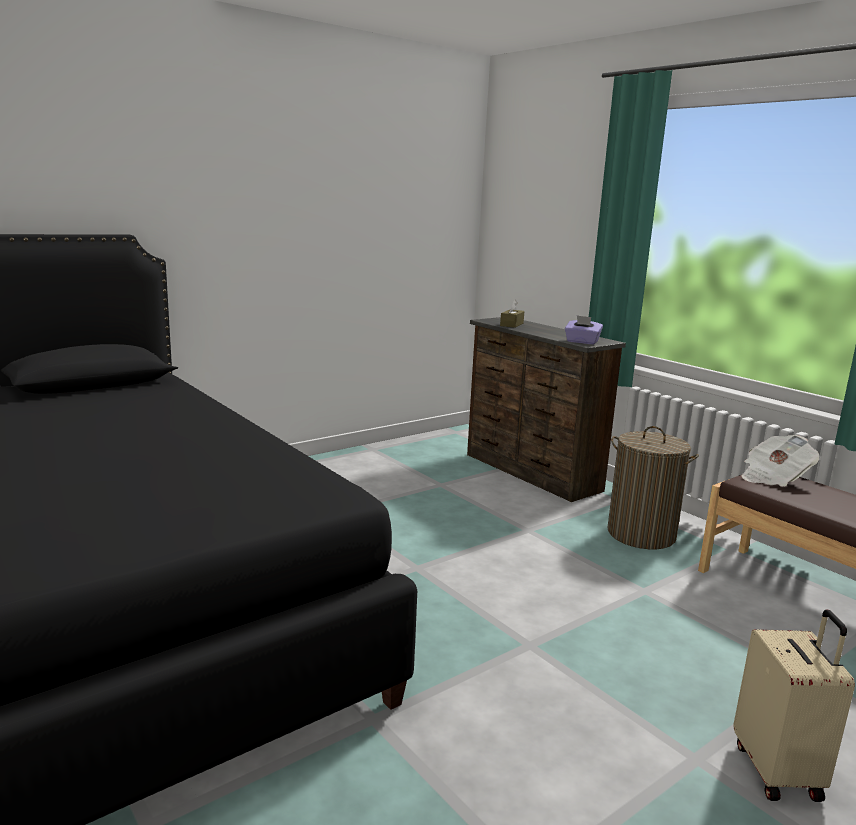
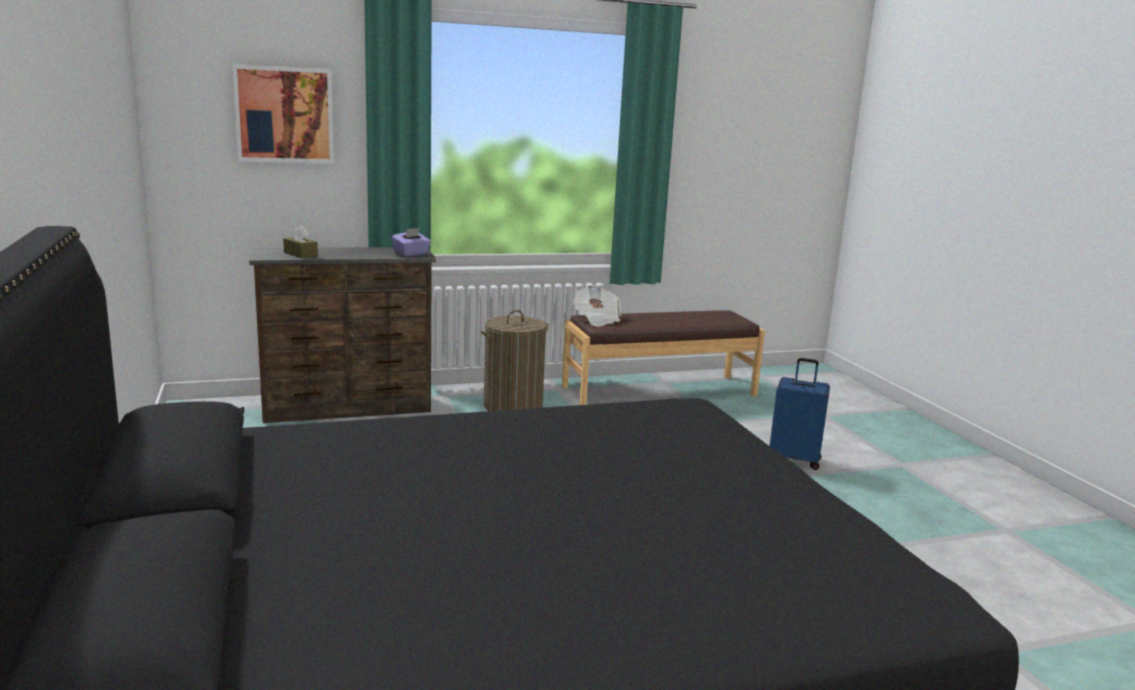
camera: 70 degrees left, 0 degrees up
beige suitcase [734,609,855,802] -> blue suitcase [770,358,830,470]
none -> picture [232,64,334,164]

